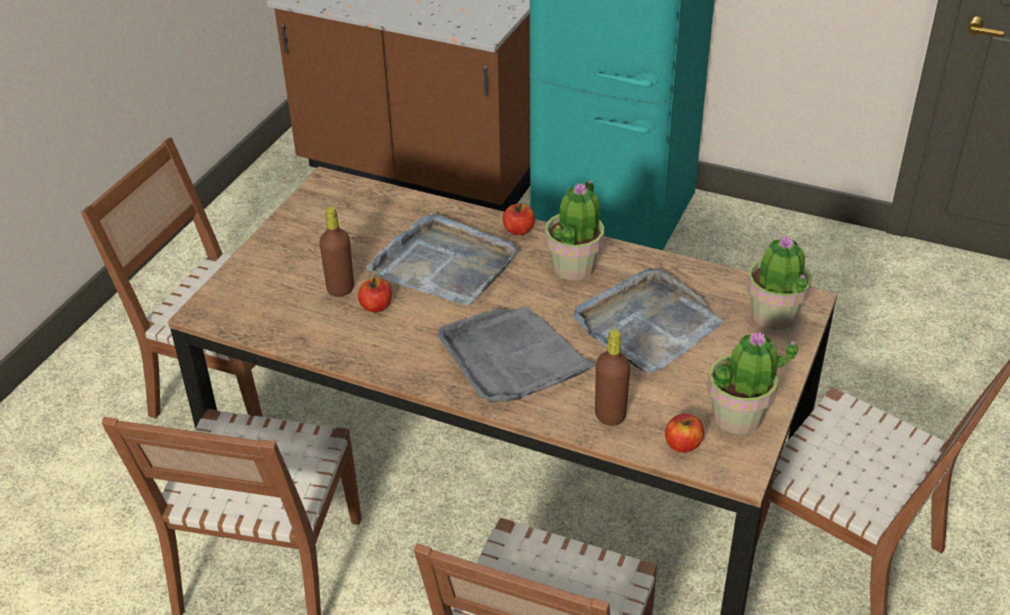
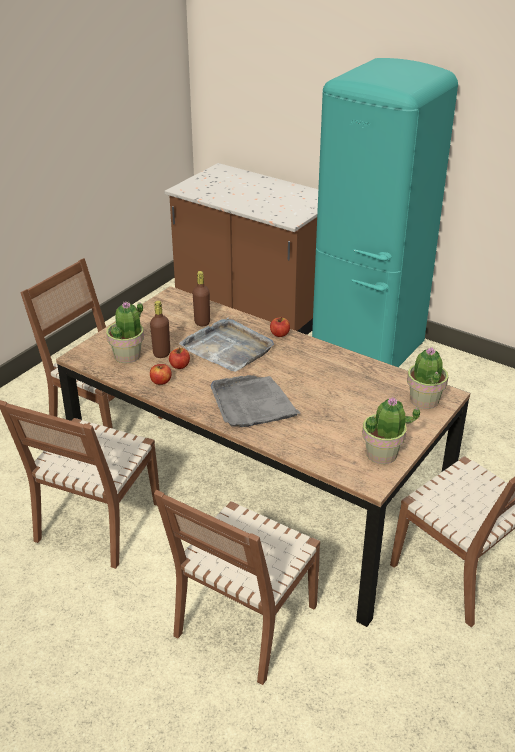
camera: 10 degrees right, 5 degrees down
potted plant [545,180,604,281] -> potted plant moved to [106,302,144,363]
grey tray [574,269,724,374] -> none
brown bottle [595,329,630,426] -> brown bottle moved to [193,271,210,326]
apple [665,414,704,453] -> apple moved to [150,364,172,385]

